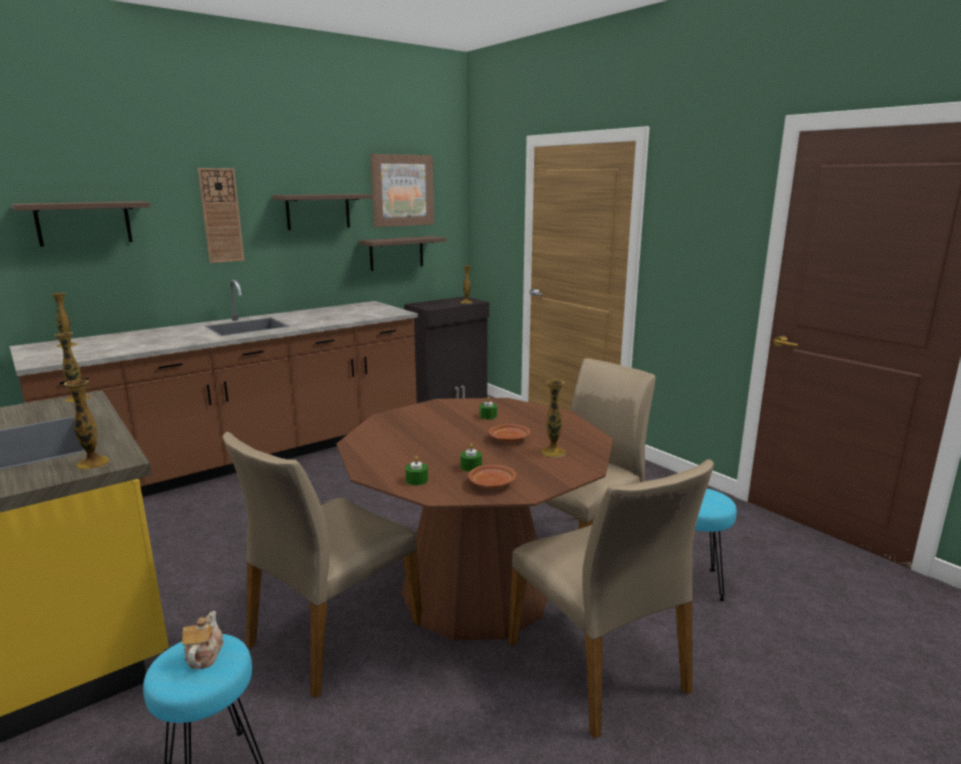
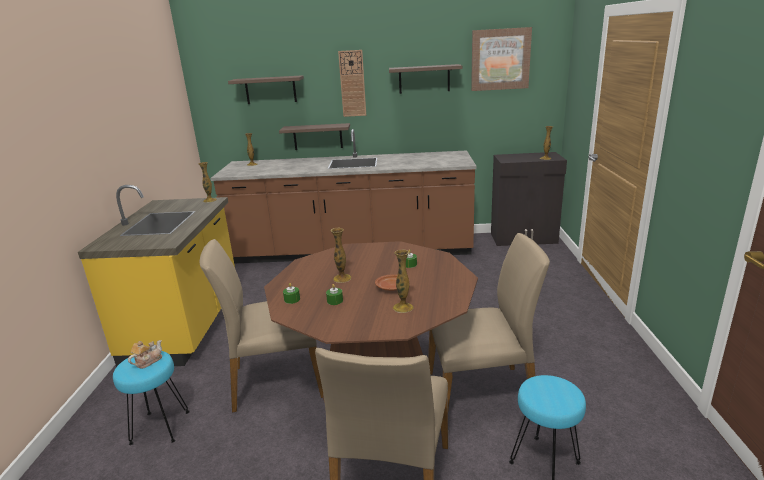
camera: 40 degrees right, 5 degrees up
vase [64,379,110,470] -> vase moved to [331,228,351,283]
shelf [359,236,446,271] -> shelf moved to [279,123,350,150]
brown plate [468,465,516,488] -> none

